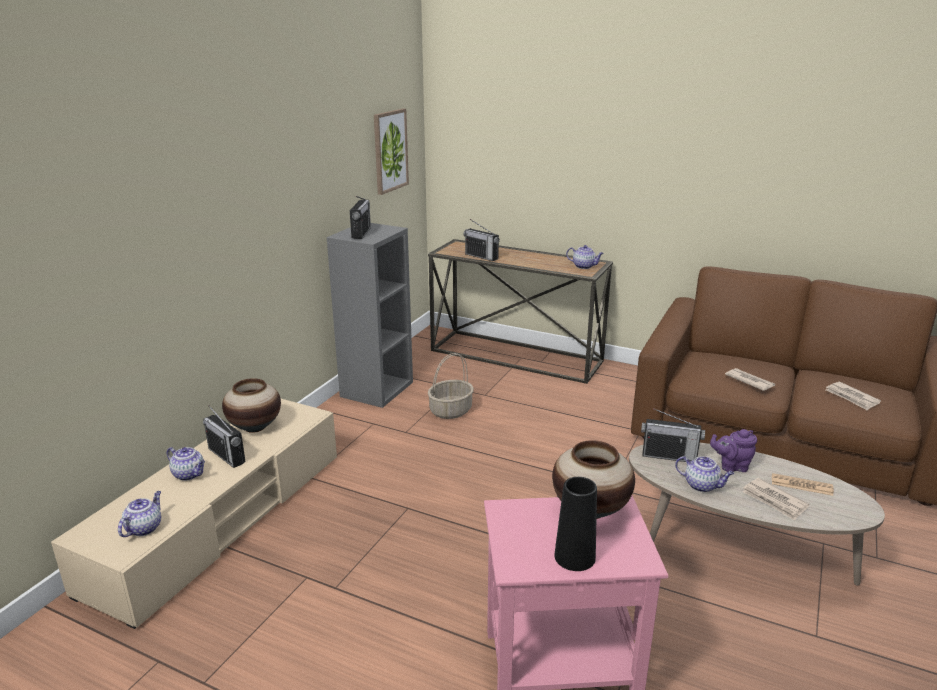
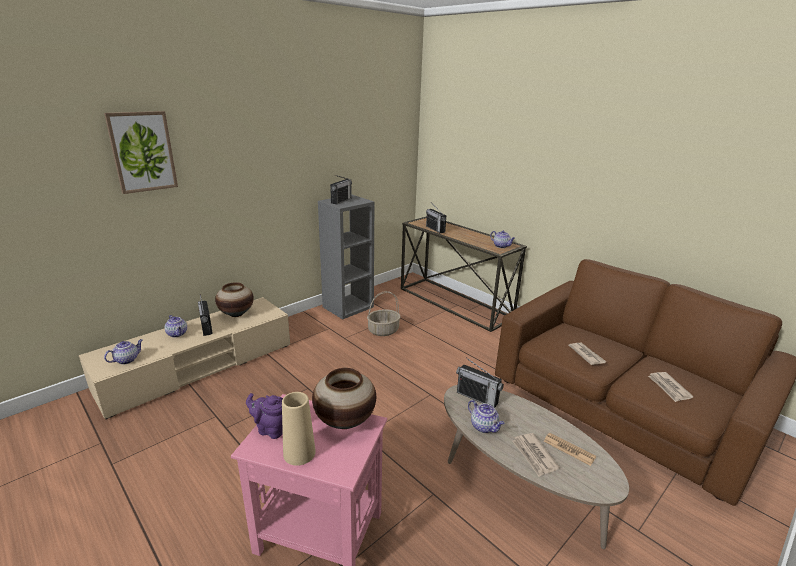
camera: 20 degrees right, 0 degrees up
picture [374,108,409,195] -> picture moved to [104,111,178,194]
black vase [554,477,597,571] -> beige vase [282,392,316,466]
purple teapot [710,429,757,472] -> purple teapot moved to [246,393,283,439]

